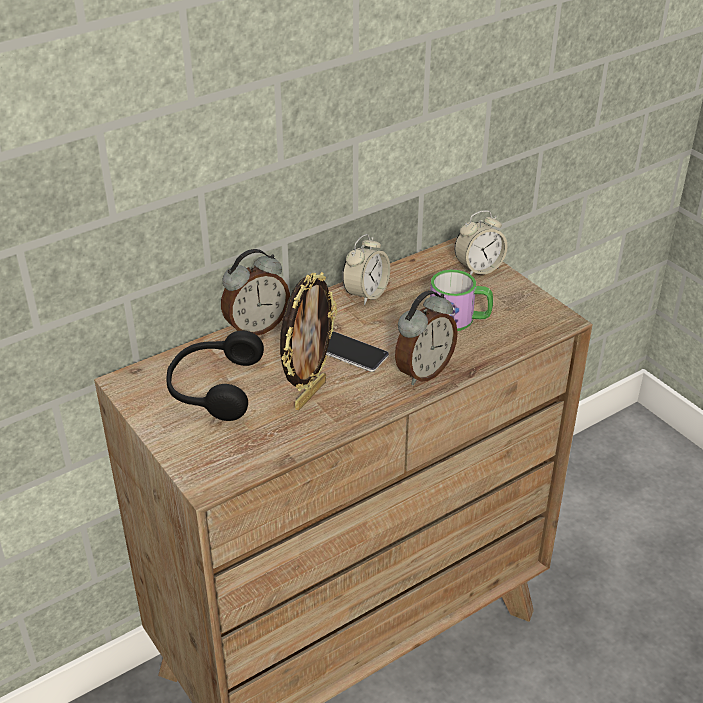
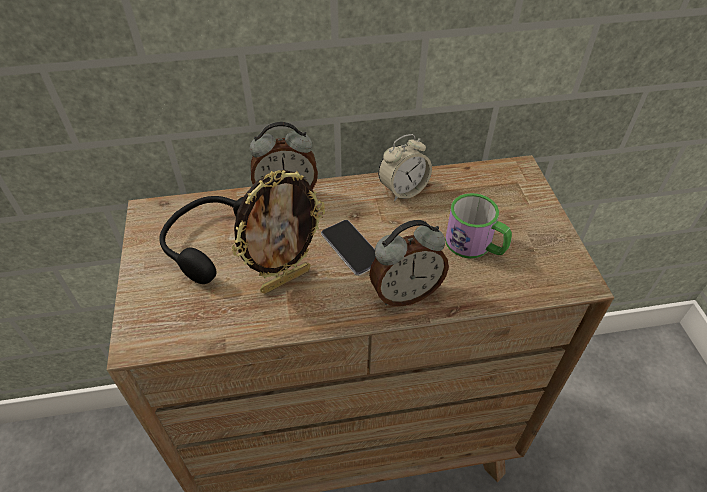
camera: 25 degrees right, 10 degrees up
alarm clock [454,211,508,275] -> none

